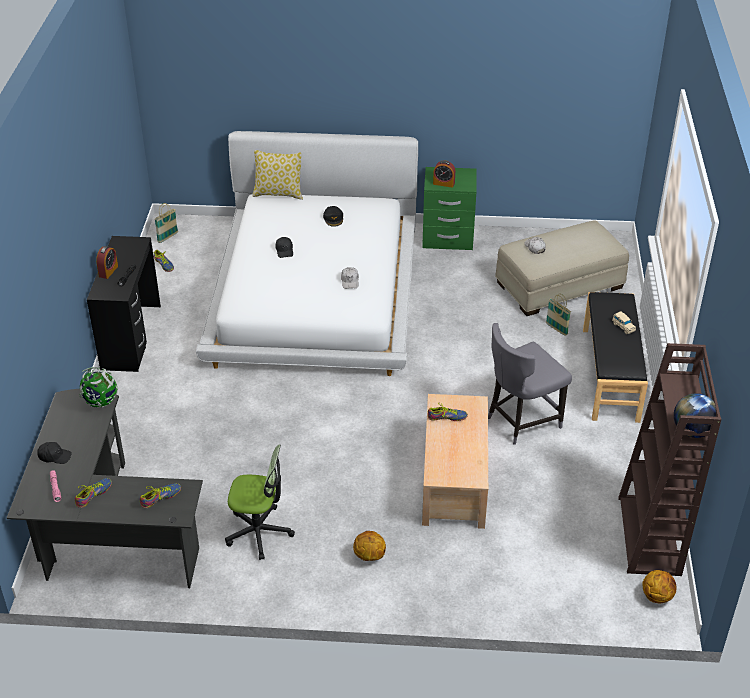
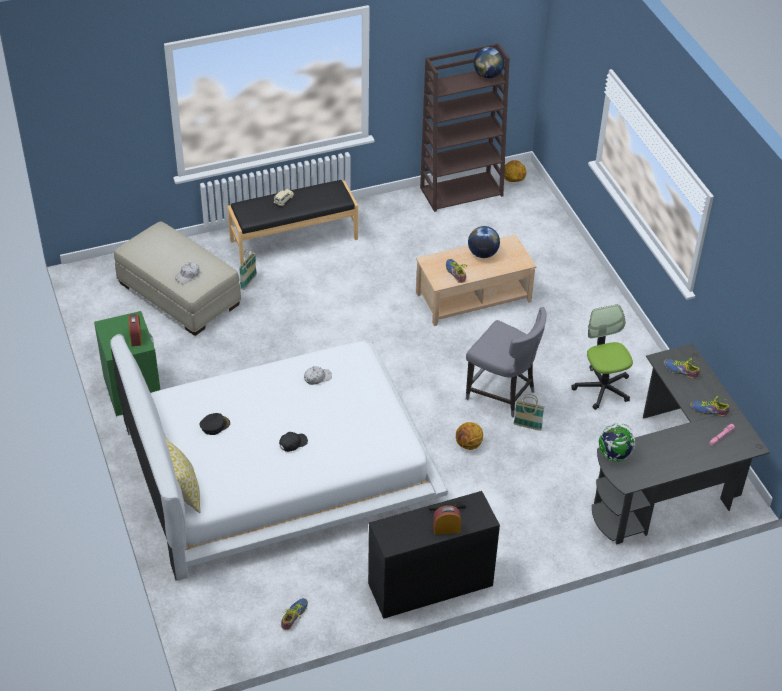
camera: 115 degrees left, 5 degrees up
black cap [37,442,72,464] -> none
basket [155,203,178,243] -> basket moved to [513,394,545,431]
basketball [353,531,386,561] -> basketball moved to [456,422,483,450]
grey chair [488,323,572,445] -> grey chair moved to [466,307,546,418]
none -> globe [468,226,500,258]

